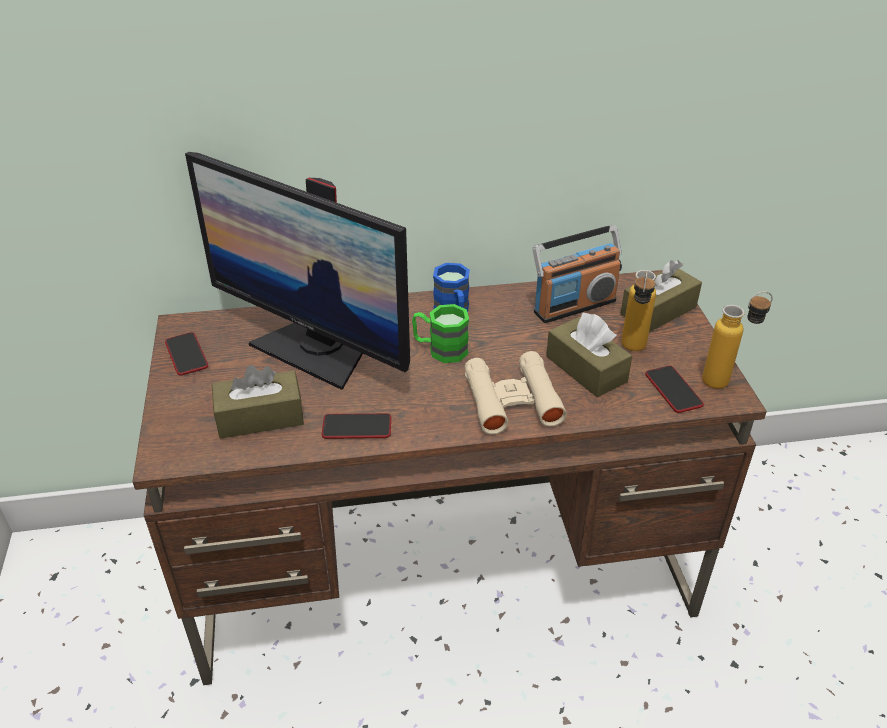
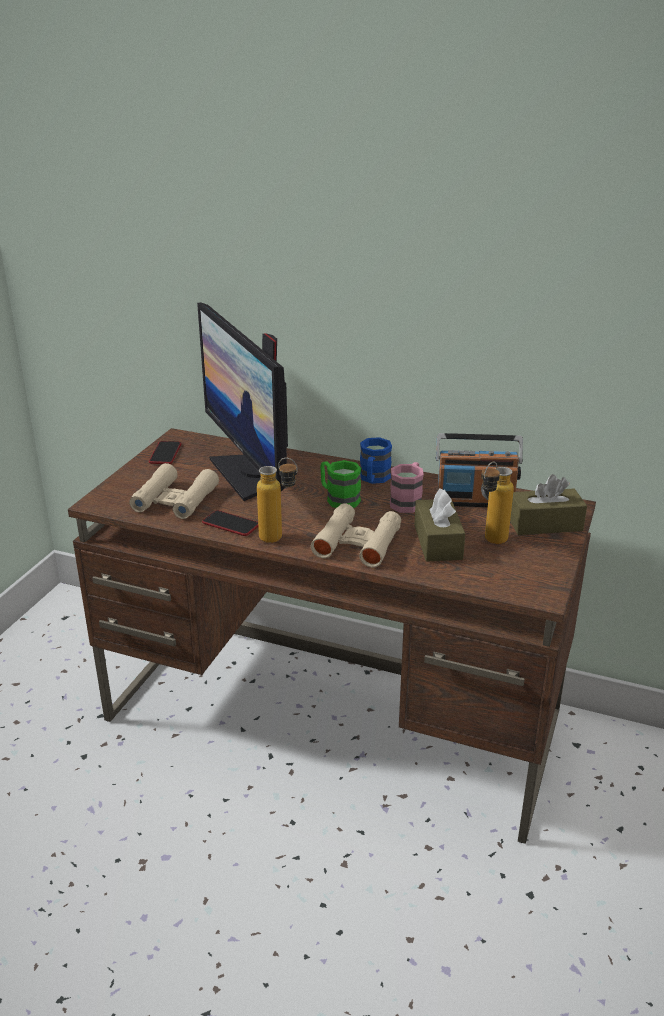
camera: 30 degrees right, 10 degrees down
brown tissue box [212,365,304,439] -> beige binoculars [129,463,219,519]
phone [645,366,704,413] -> none
bottle [702,292,773,389] -> bottle moved to [257,458,298,543]
none -> pink mug [390,462,424,513]

